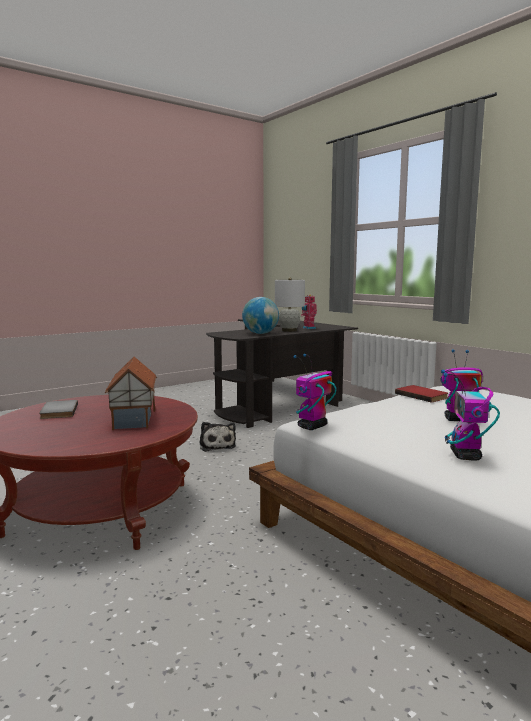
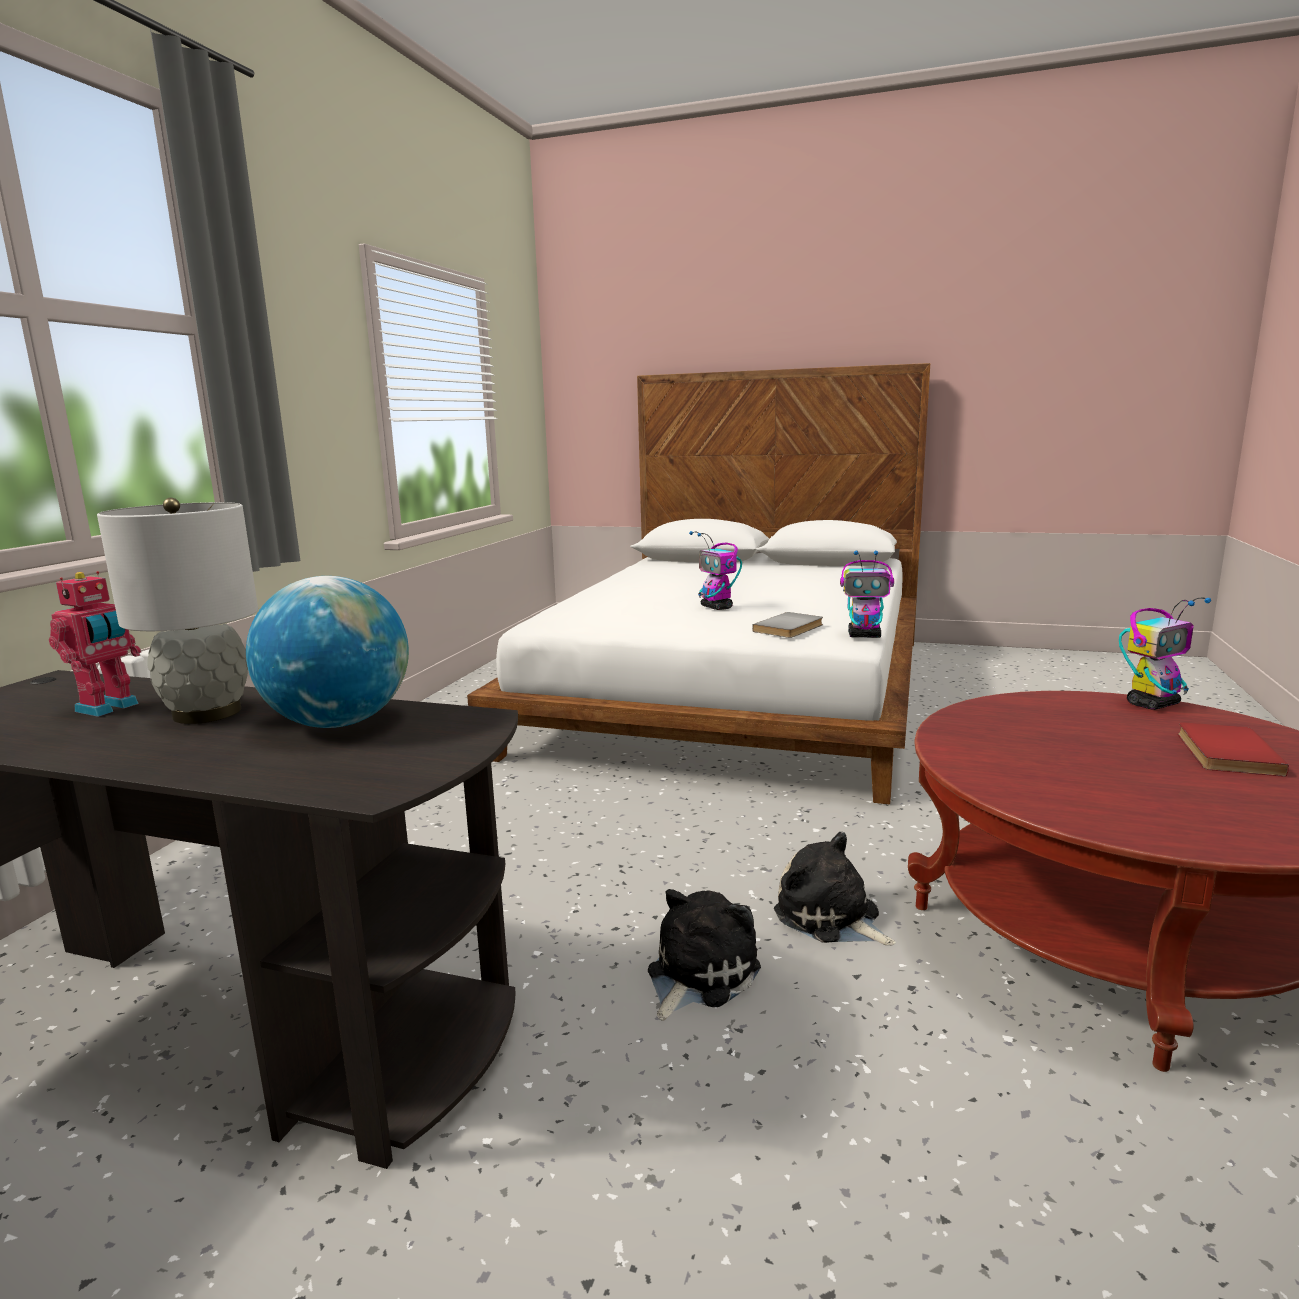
camera: 125 degrees left, 5 degrees up
grey book [39,400,78,419] -> grey book moved to [752,612,823,638]
toy house [104,357,157,430] -> none
red book [395,385,448,403] -> red book moved to [1178,722,1289,777]
toy robot [441,369,500,461] -> toy robot moved to [1119,597,1211,710]
none -> plush toy [774,832,896,945]

